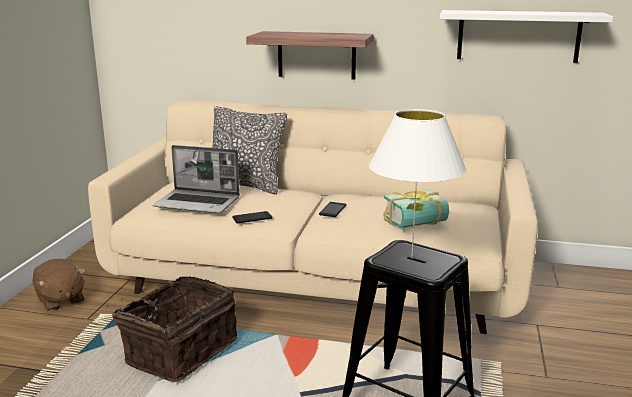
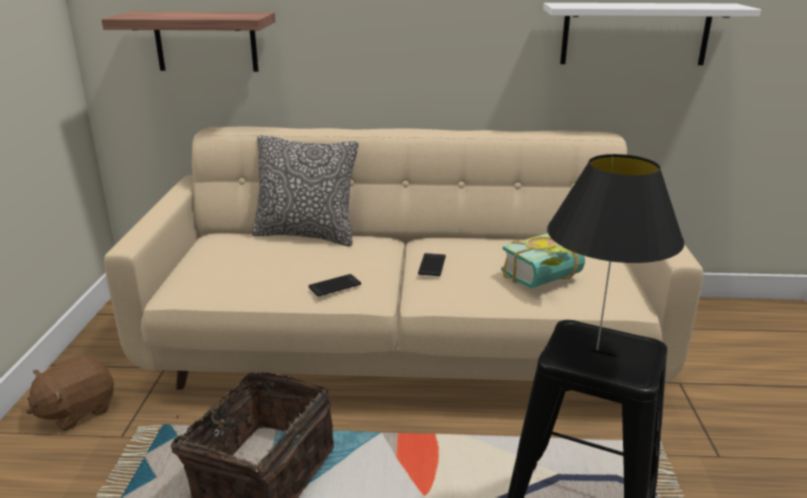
camera: 10 degrees left, 5 degrees up
brown plush toy [32,259,85,311] -> brown plush toy turned 90 degrees clockwise [26,356,114,431]
laptop [153,145,240,213] -> none
shelf [246,31,373,80] -> shelf moved to [101,12,275,72]
white table lamp [369,109,466,258] -> black table lamp [547,154,684,350]

